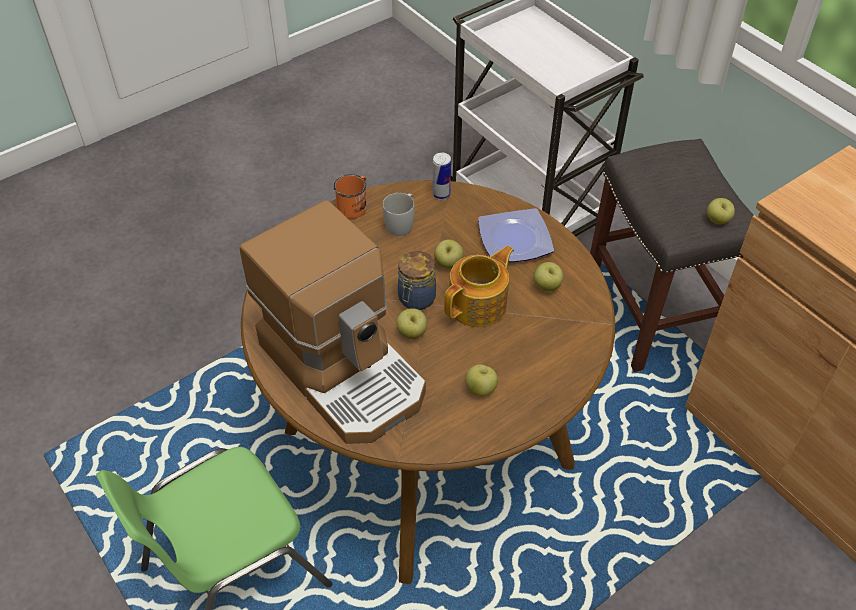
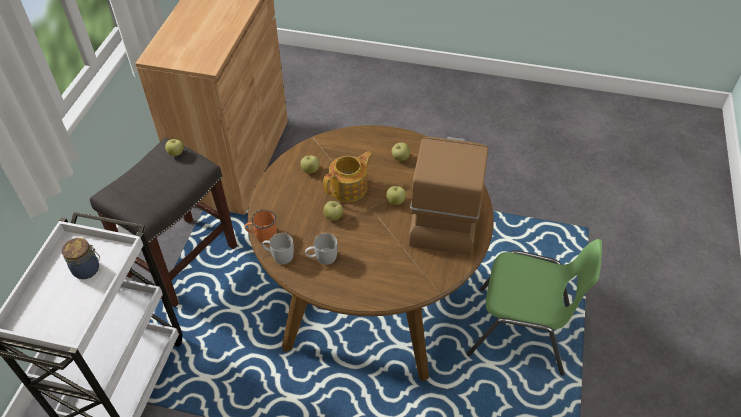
camera: 130 degrees left, 0 degrees up
orange mug [334,174,367,219] -> orange mug moved to [245,210,277,242]
jar [398,251,436,310] -> jar moved to [62,238,100,279]
can [433,152,451,200] -> white mug [262,233,294,264]
teapot [444,245,514,327] -> teapot turned 135 degrees clockwise [323,151,373,202]
plate [478,208,554,262] -> none

